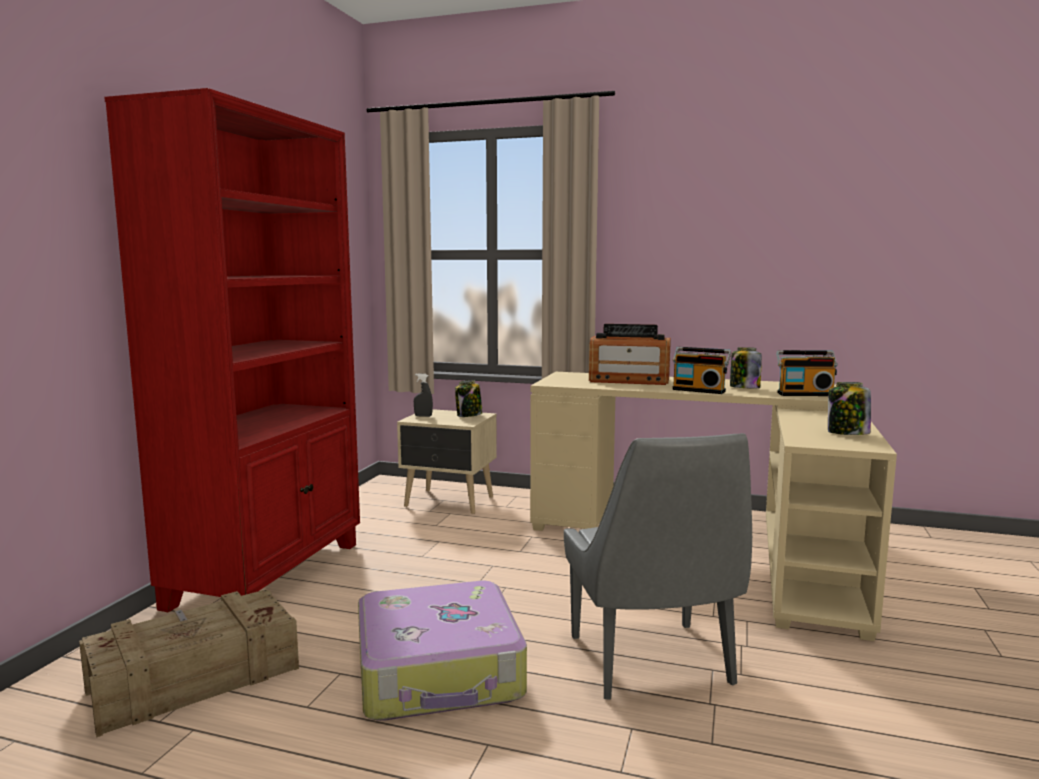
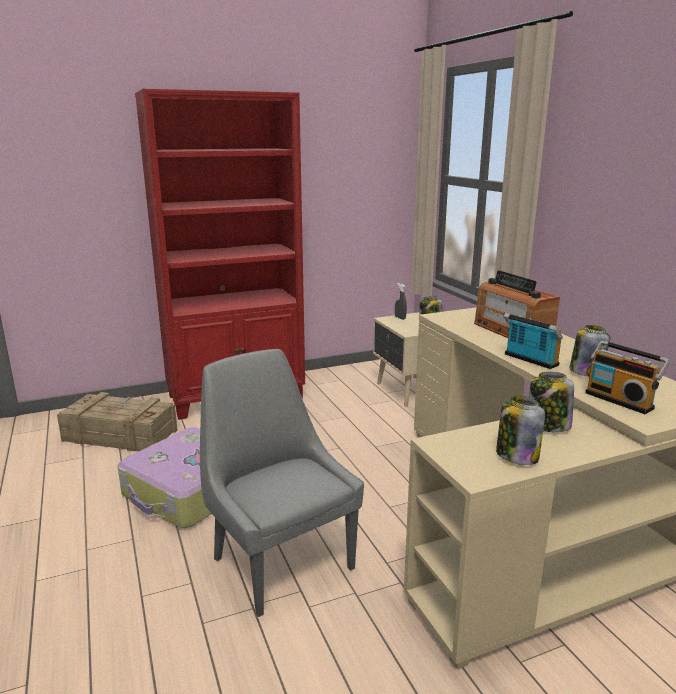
camera: 50 degrees right, 10 degrees up
grey chair [564,433,752,700] -> grey chair turned 105 degrees clockwise [200,349,364,617]
radio [672,347,731,394] -> radio turned 150 degrees clockwise [503,313,563,369]
none -> jar [529,372,574,432]

